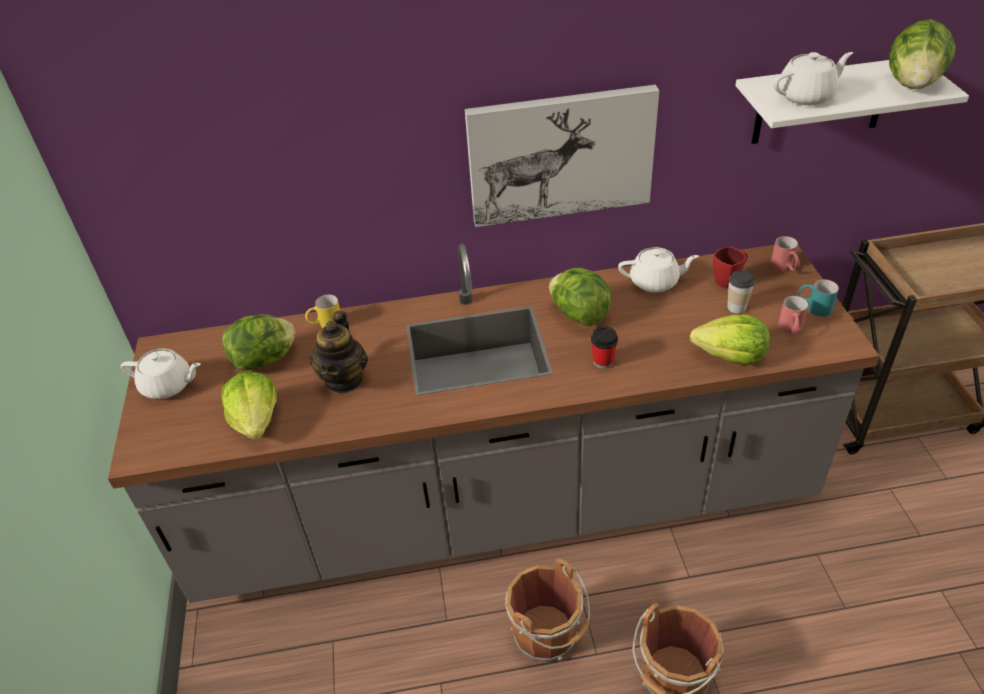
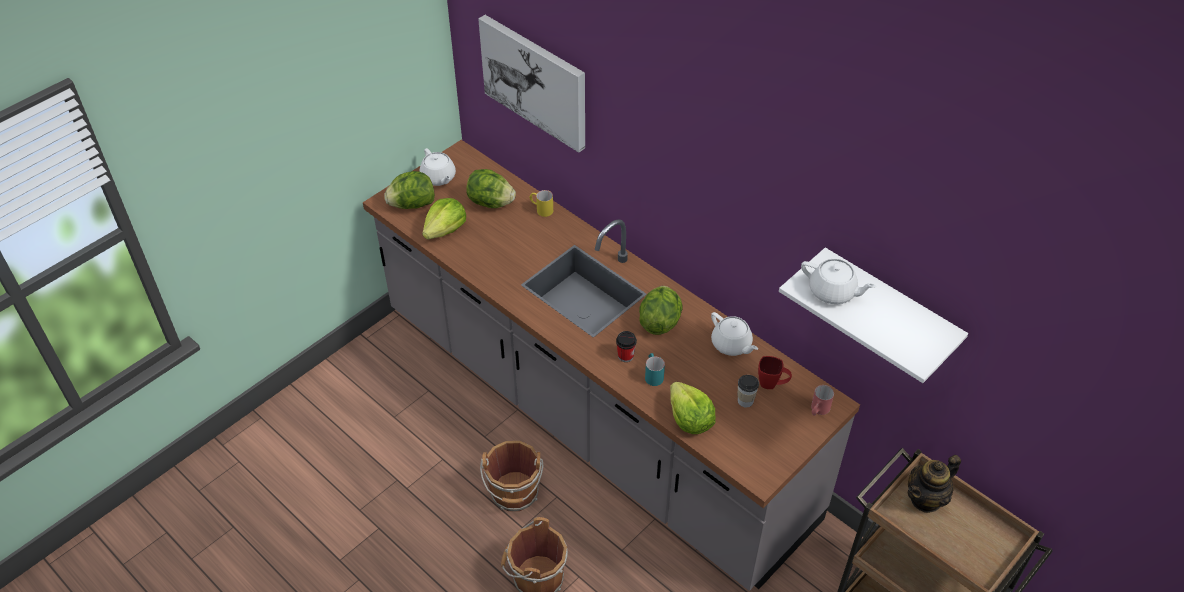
camera: 50 degrees right, 5 degrees up
teapot [309,311,368,393] -> teapot moved to [908,455,961,513]
picture [465,85,659,227] -> picture moved to [478,15,585,153]
red mug [778,296,808,335] -> none
turquoise mug [798,279,839,317] -> turquoise mug moved to [645,353,665,386]
lettuce [889,19,956,89] -> lettuce moved to [384,171,435,209]

